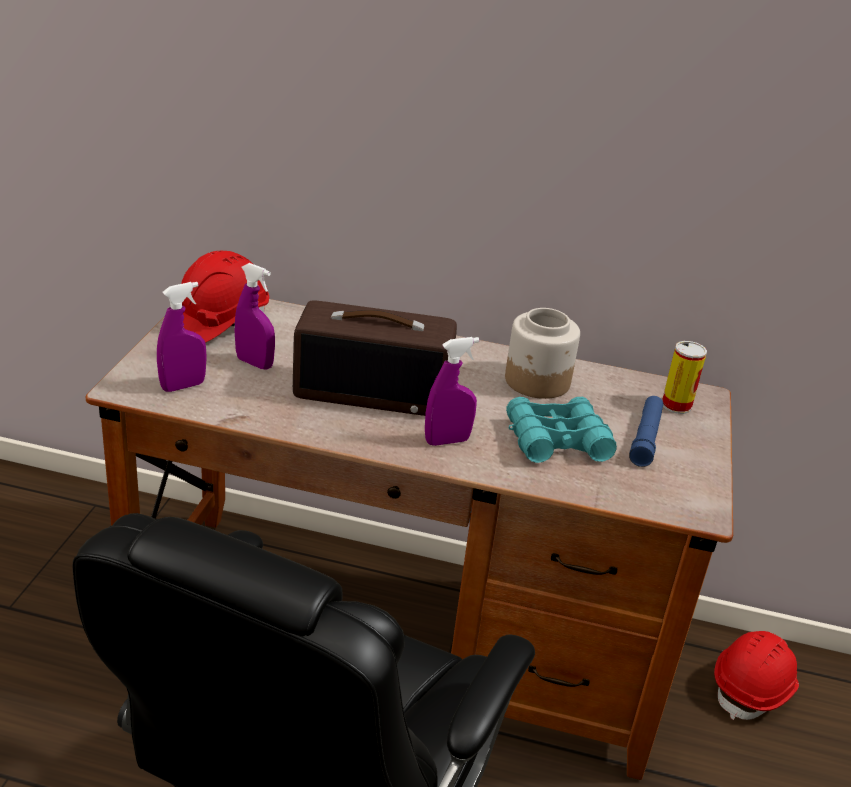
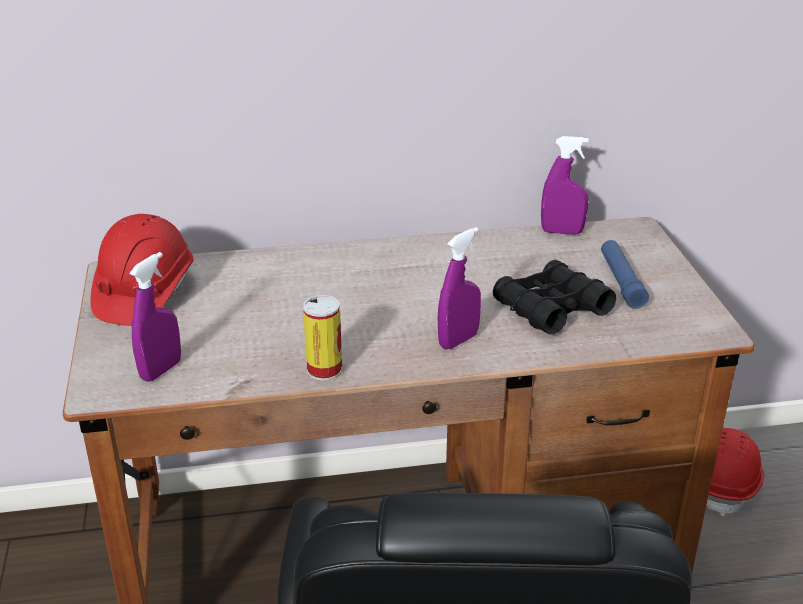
camera: 20 degrees left, 0 degrees up
purple spray bottle [235,263,275,370] -> purple spray bottle moved to [541,136,589,235]
radio [293,300,457,416] -> none
jar [505,308,580,399] -> none
turquoise binoculars [506,397,617,463] -> black binoculars [493,260,616,334]
can [662,341,707,414] -> can moved to [303,295,342,381]

